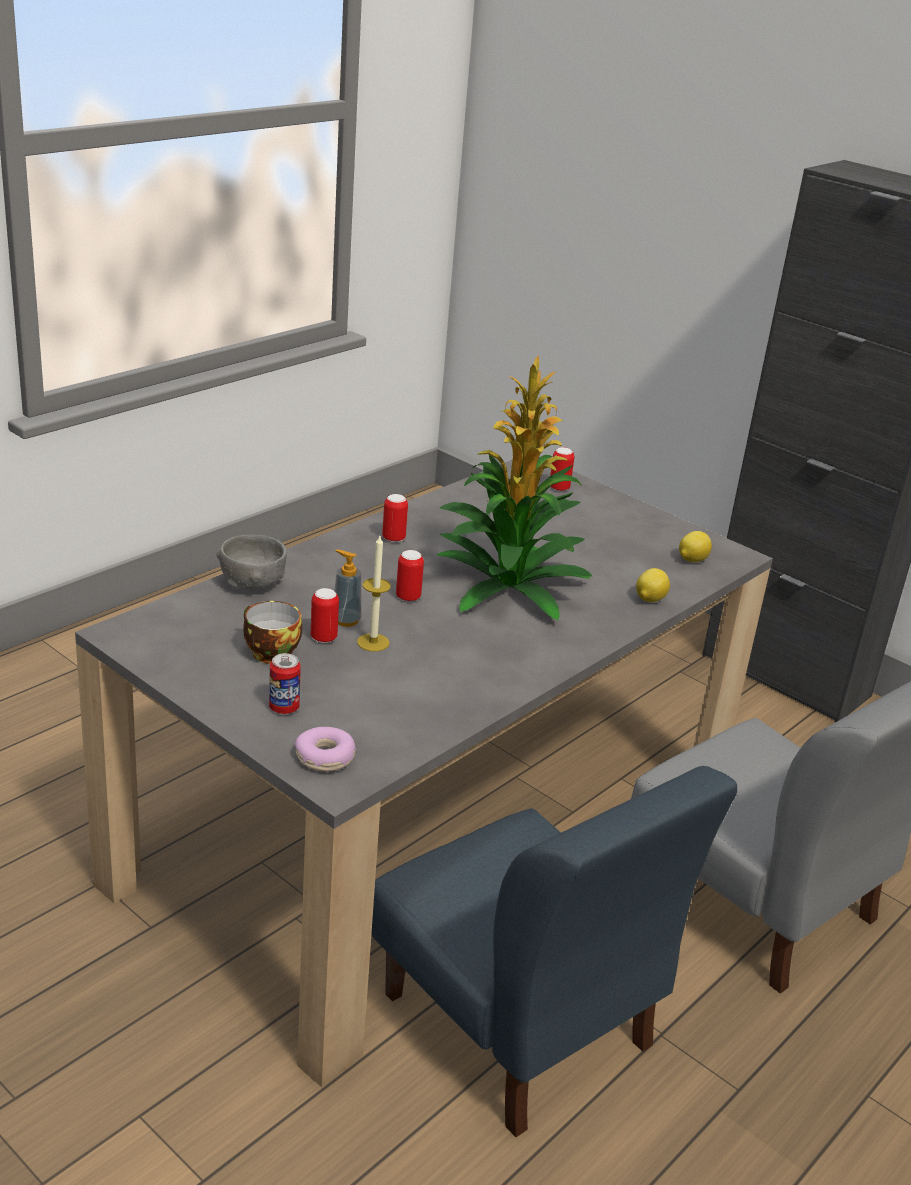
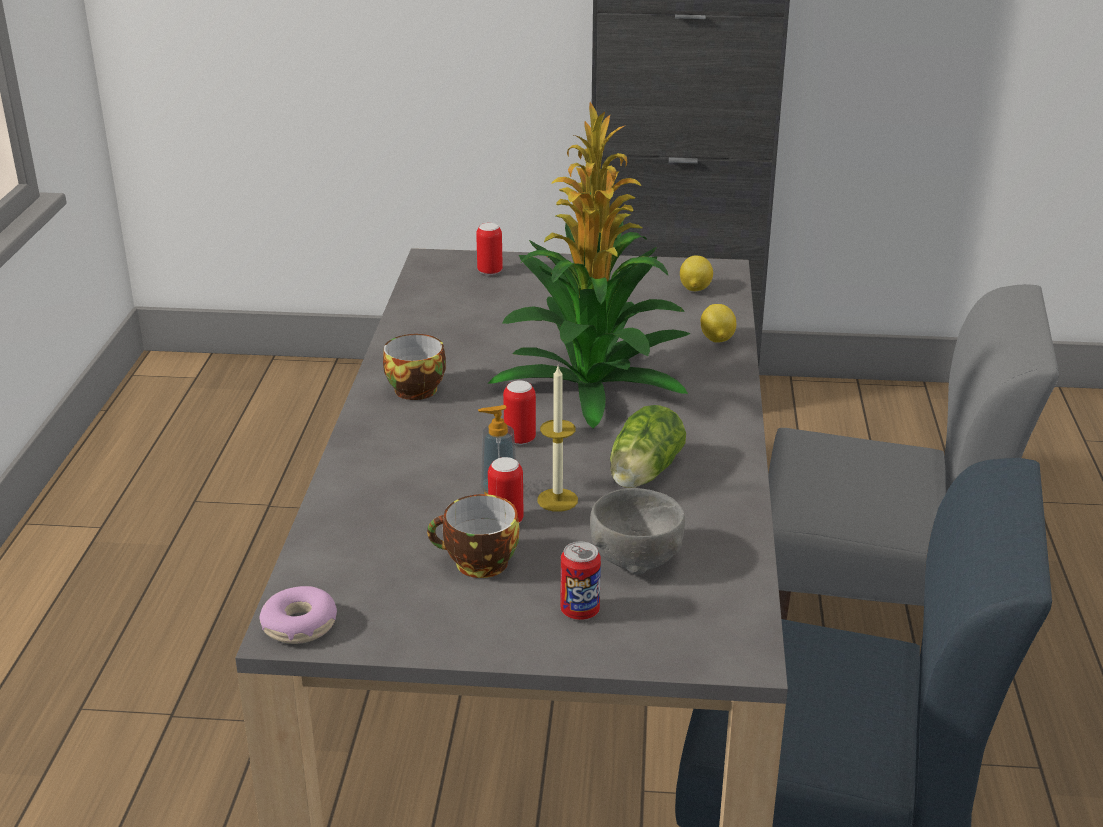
camera: 35 degrees left, 0 degrees up
grey bowl [216,535,287,591] -> grey bowl moved to [590,488,685,575]
donut [295,727,356,772] -> donut moved to [259,586,337,644]
can [382,494,408,543] -> cup [383,334,446,400]
none -> lettuce [610,405,686,488]

